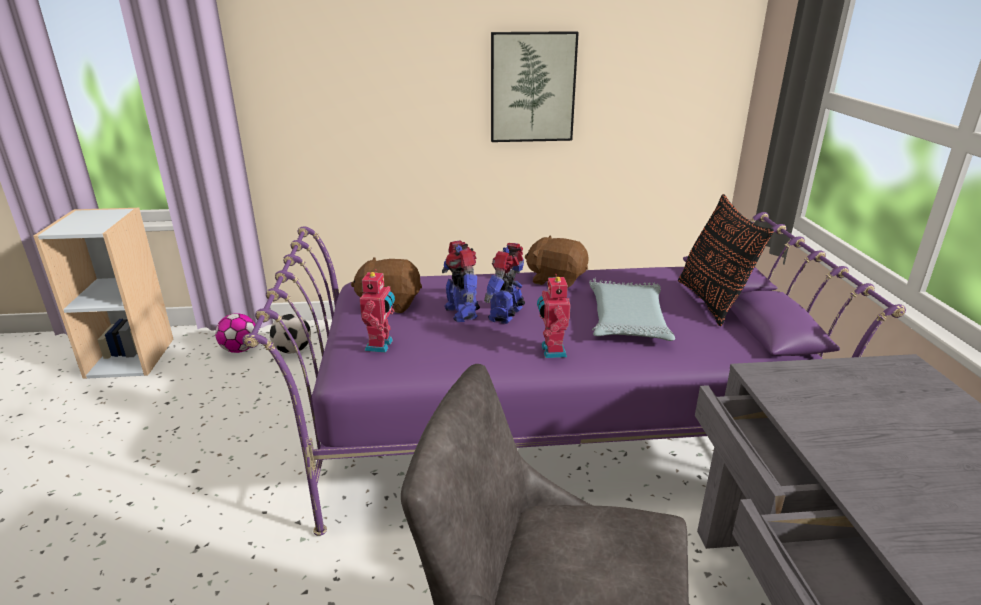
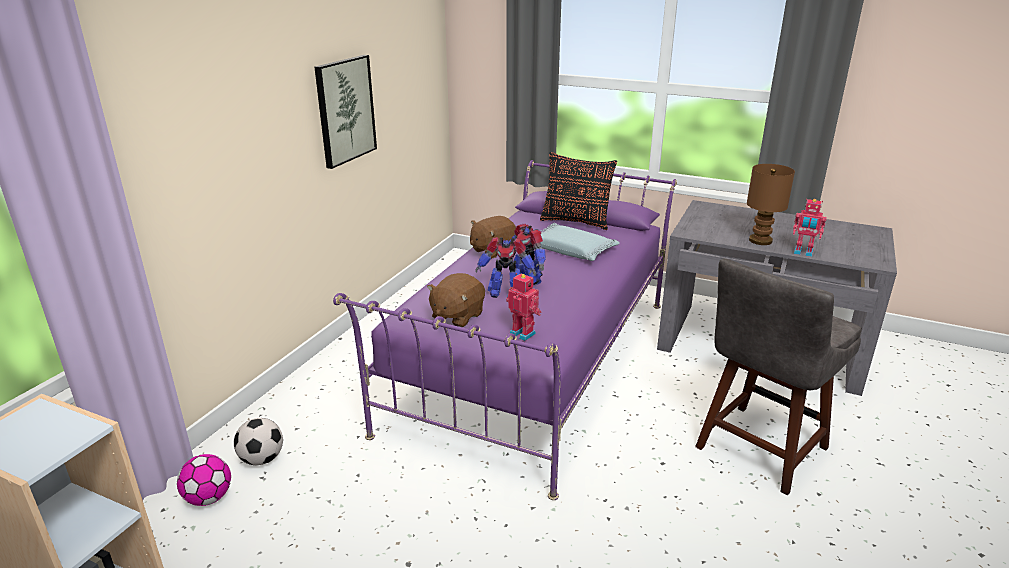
camera: 60 degrees left, 0 degrees up
toy robot [537,274,571,358] -> toy robot moved to [793,199,826,257]
none -> brown table lamp [747,164,795,245]

